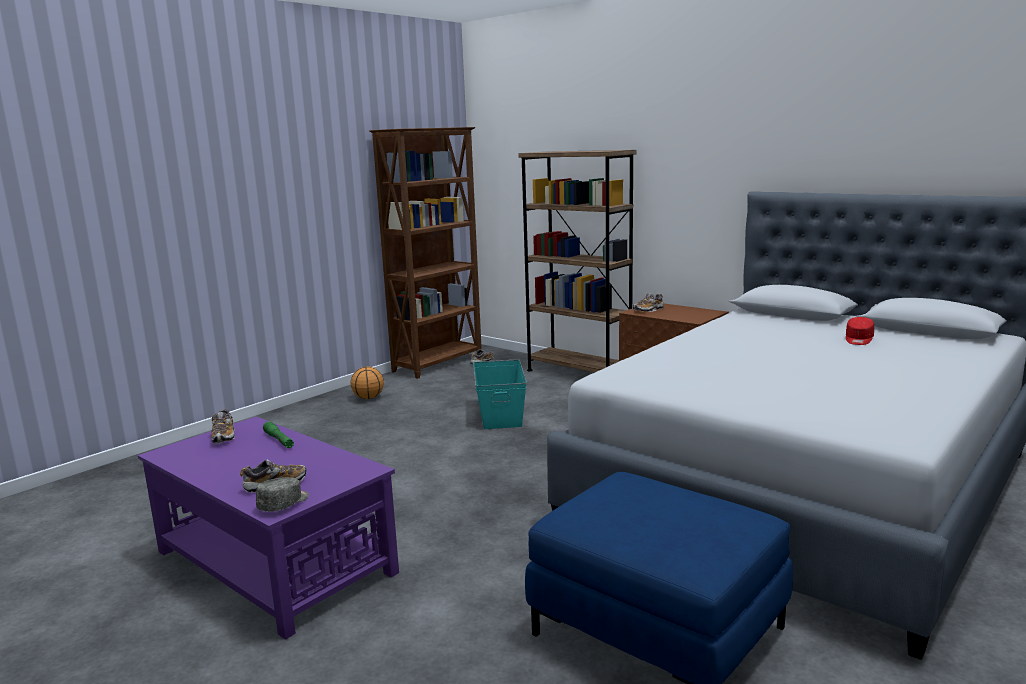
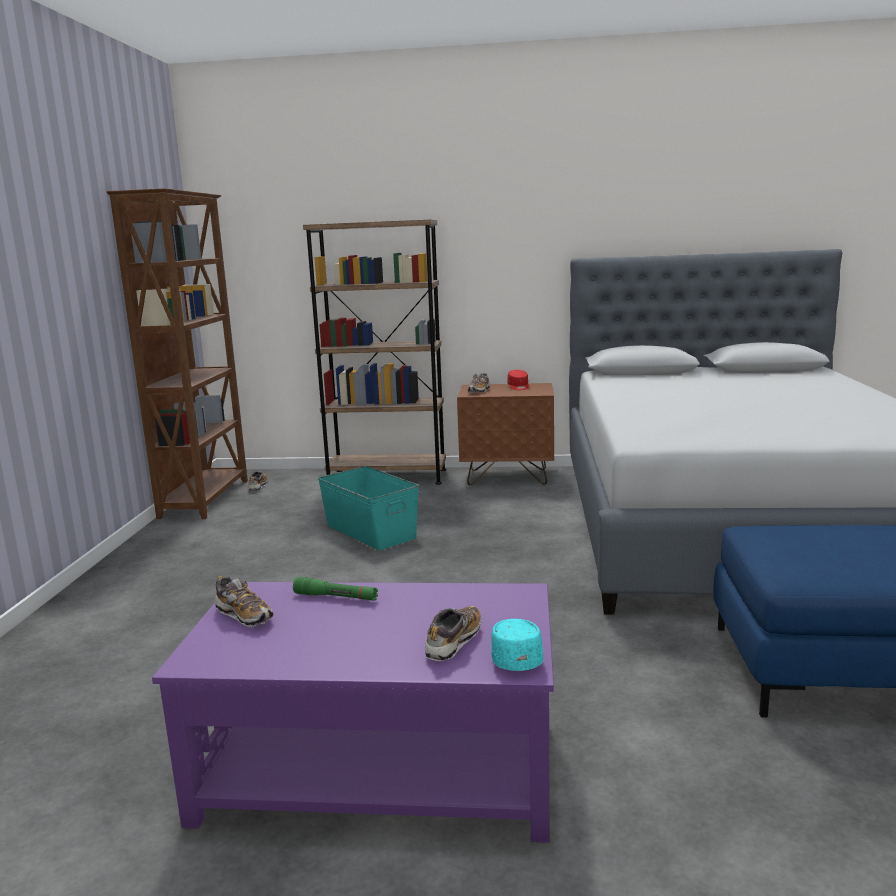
camera: 35 degrees left, 0 degrees up
grey cap [256,477,309,512] -> turquoise cap [491,619,543,671]
basketball [351,366,384,399] -> none
red cap [846,317,874,345] -> red cap moved to [507,370,529,390]

